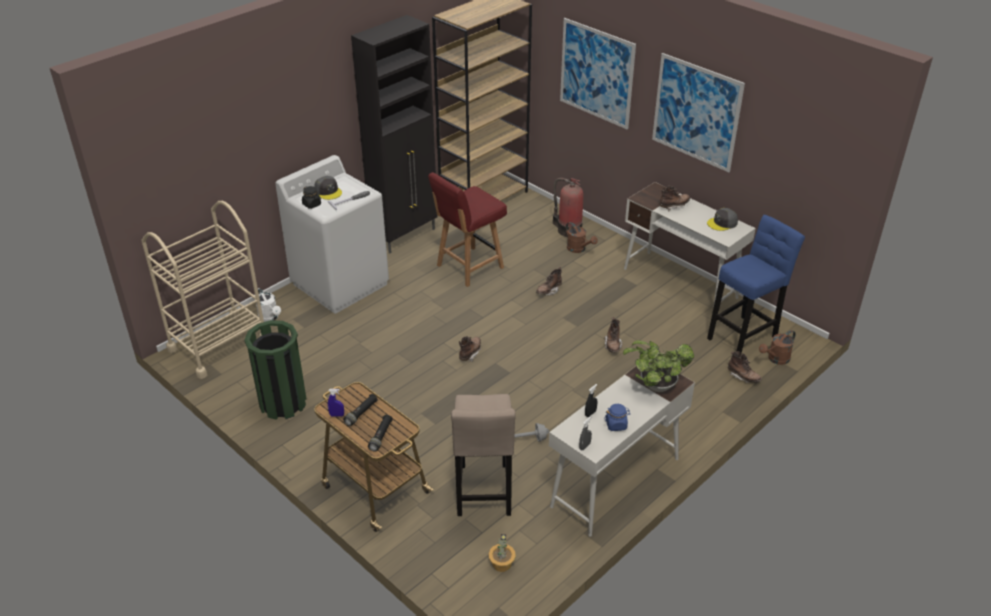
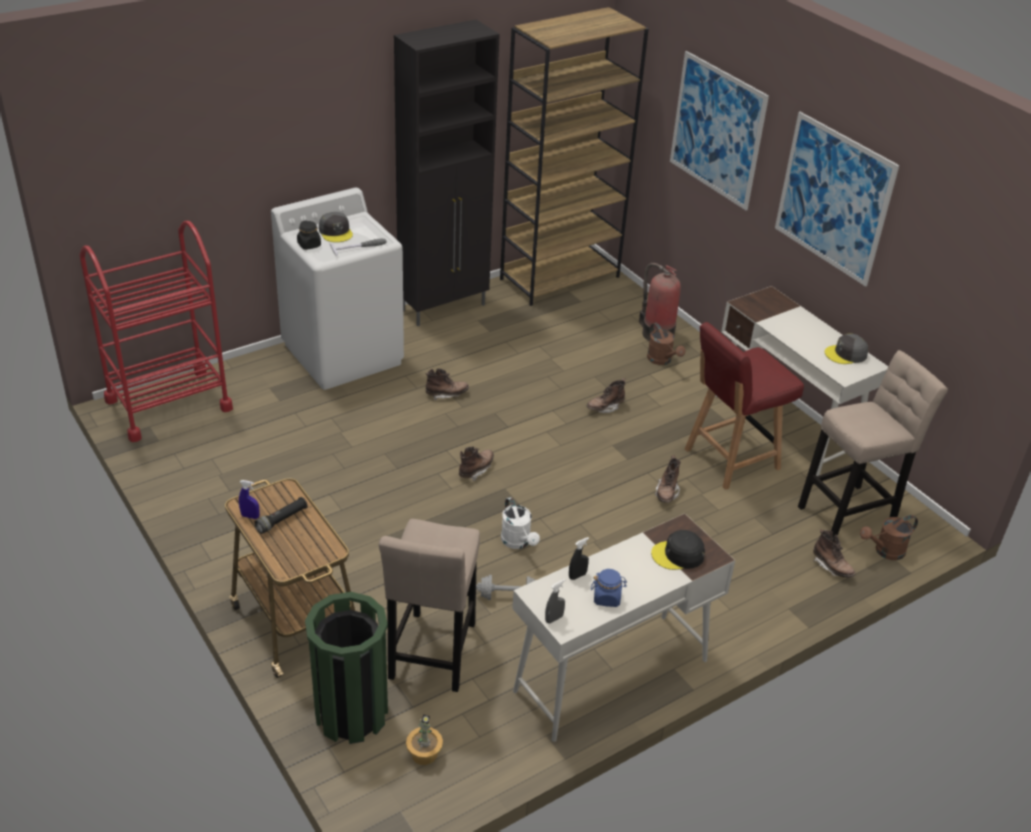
camera: 10 degrees right, 0 degrees up
beige cart [141,201,264,379] -> red cart [79,221,233,442]
green trash can [244,320,306,420] -> green trash can moved to [305,592,388,744]
white watering can [256,288,281,322] -> white watering can moved to [501,497,540,549]
black flashlight [368,415,393,452] -> none
red chair [428,172,507,287] -> red chair moved to [685,322,804,490]
potted plant [623,340,694,392] -> black cap [651,530,705,570]
brown boot [659,186,690,211] -> brown boot moved to [426,368,469,401]
blue stool [707,215,805,354] -> beige stool [798,350,948,537]

